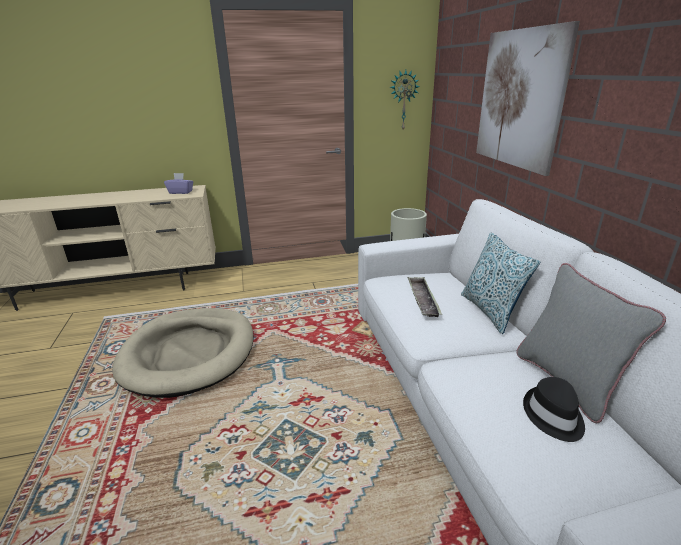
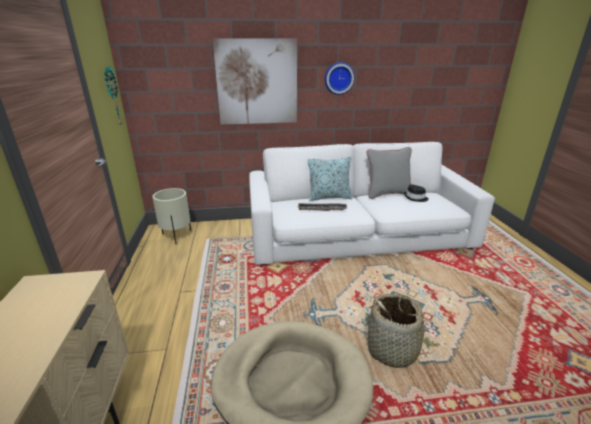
camera: 85 degrees left, 0 degrees up
purple tissue box [164,173,193,194] -> none
none -> wall clock [325,62,355,95]
none -> basket [362,294,437,368]

